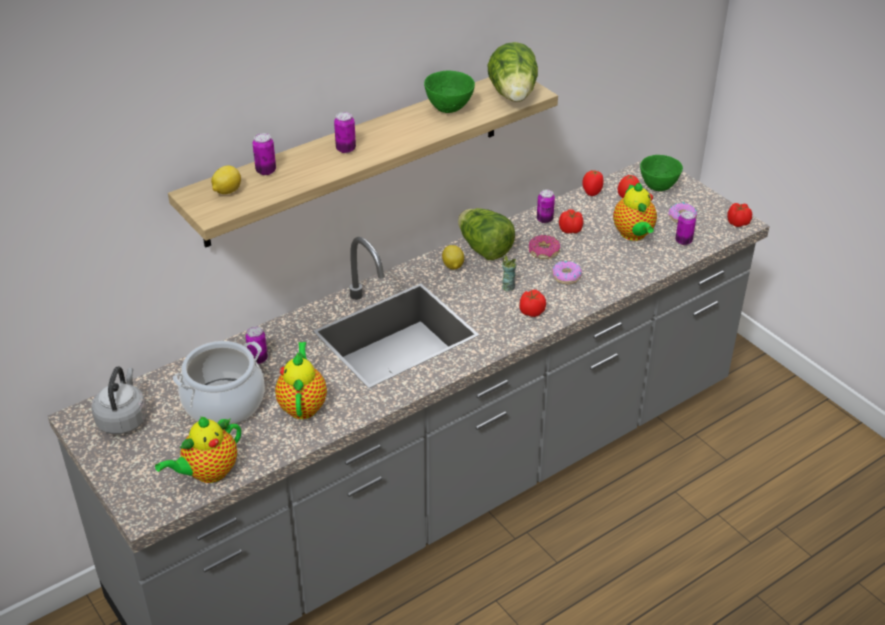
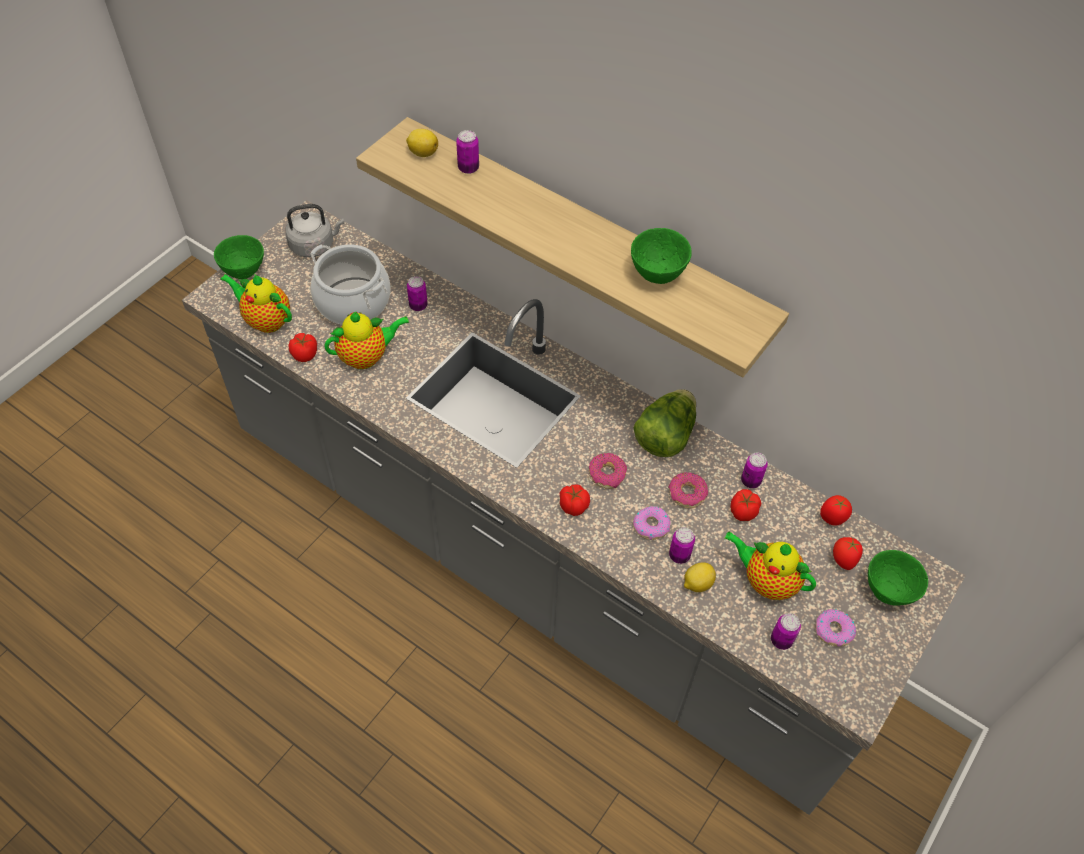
camera: 70 degrees right, 15 degrees up
can [334,112,356,153] -> can moved to [669,527,695,564]
lemon [442,245,464,270] -> lemon moved to [684,562,716,592]
lettuce [488,42,538,102] -> none
cup [502,256,516,291] -> donut [589,453,627,489]
teapot [613,183,657,241] -> teapot turned 60 degrees clockwise [725,531,816,600]
tomato [727,203,752,227] -> tomato moved to [288,333,317,362]
none -> green bowl [214,235,264,279]

